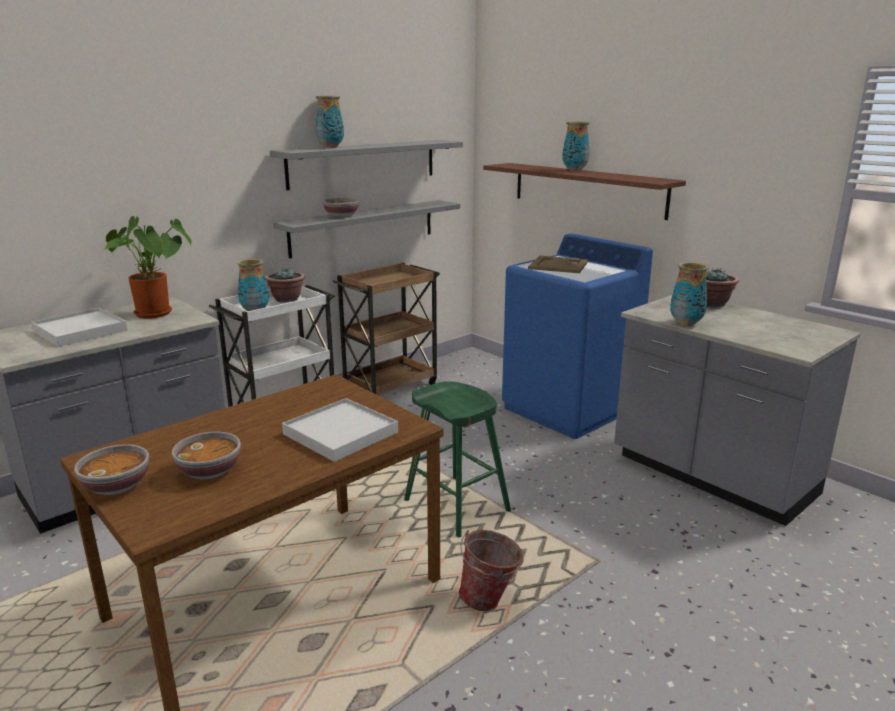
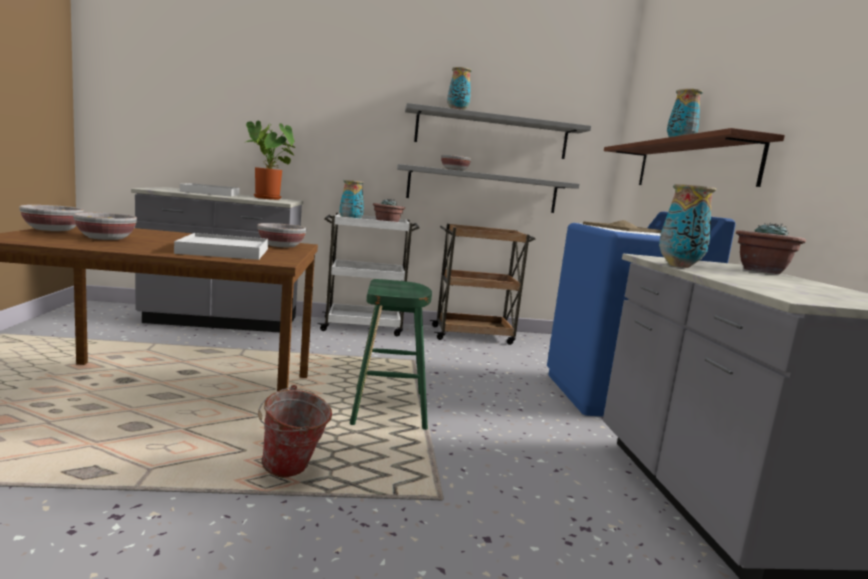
camera: 35 degrees right, 10 degrees down
none -> bowl [257,223,306,248]

